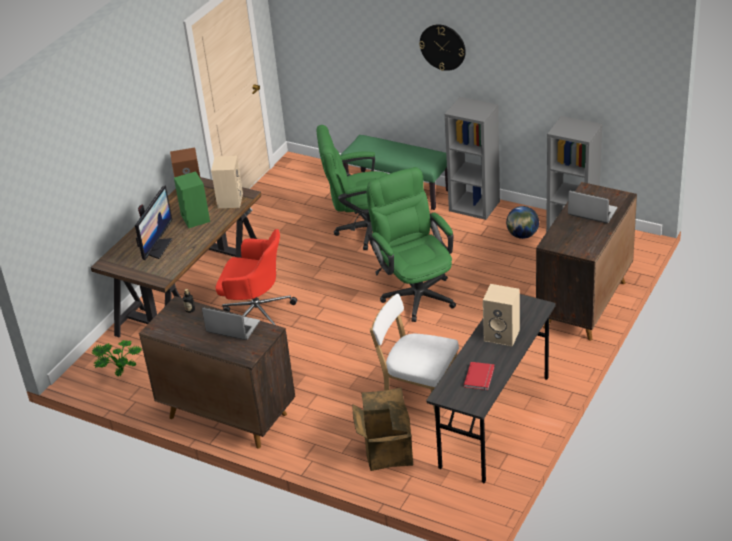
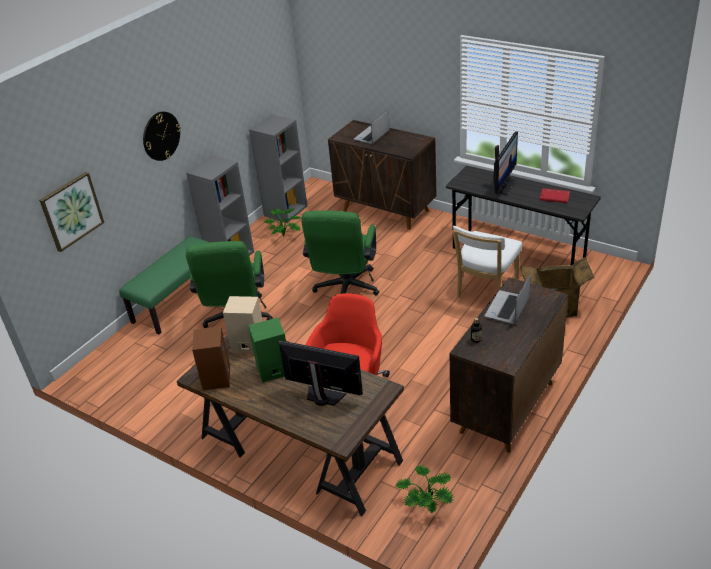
camera: 85 degrees left, 0 degrees up
green office chair [366,167,456,322] -> green office chair turned 60 degrees counterclockwise [301,211,379,295]
beige speaker [483,284,520,347] -> monitor [494,131,518,196]
globe [506,206,539,239] -> potted plant [265,208,301,236]
none -> picture [39,172,104,252]

